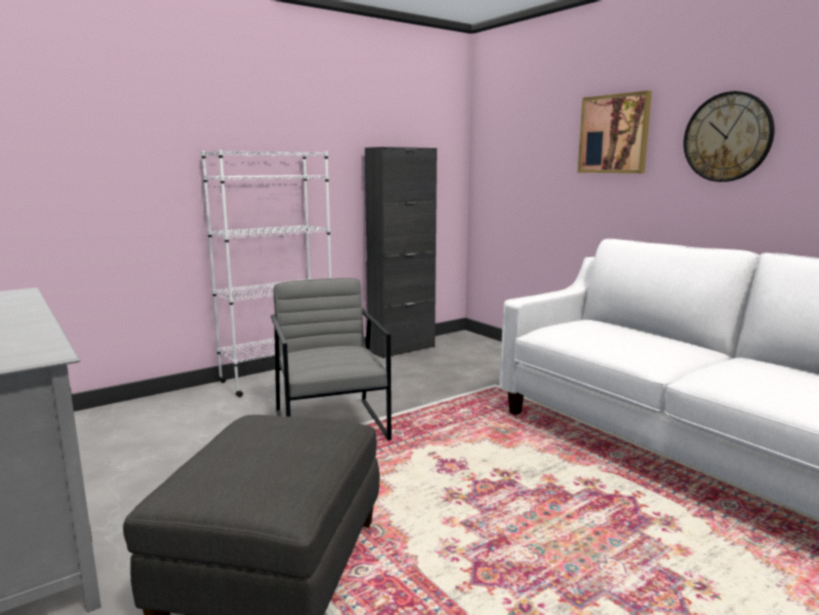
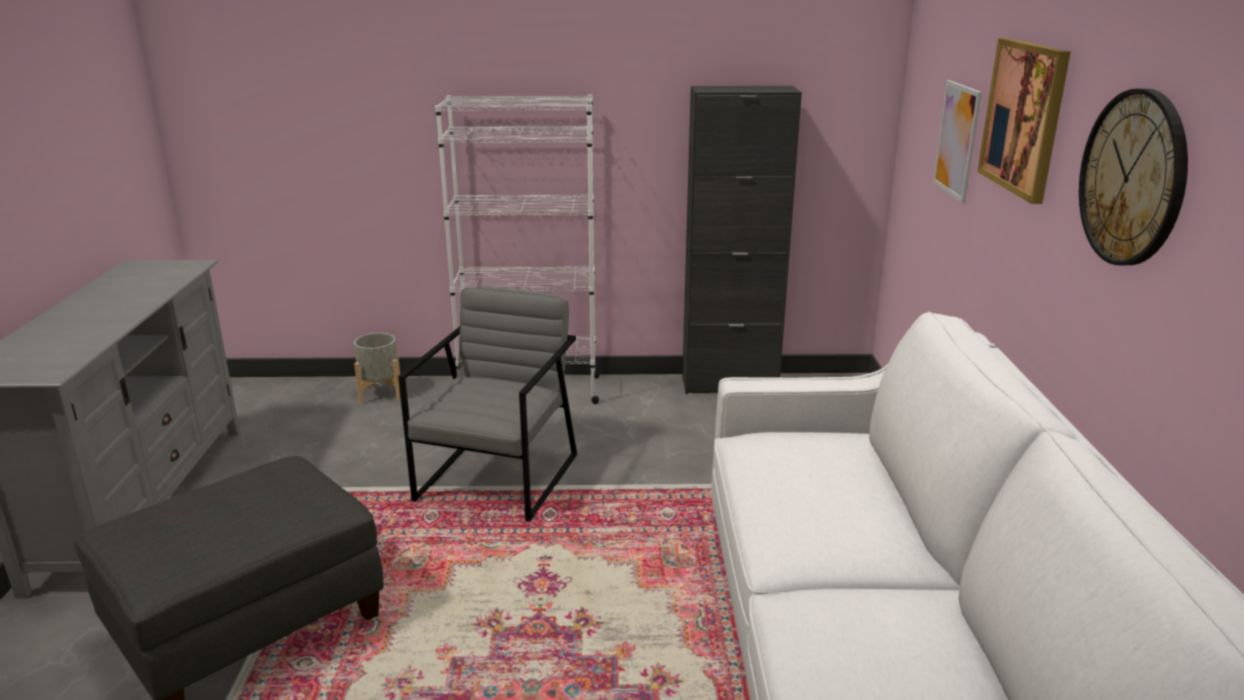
camera: 35 degrees right, 10 degrees up
none -> grey planter [353,333,401,404]
none -> picture [933,80,982,203]

